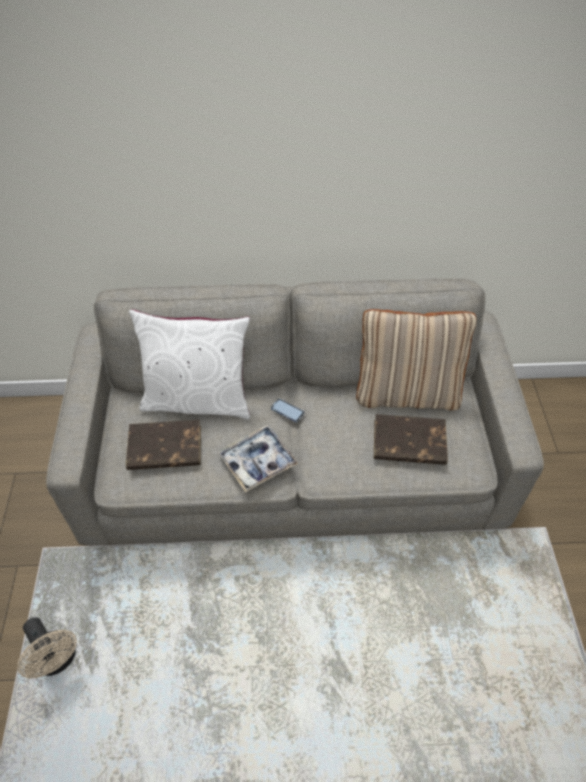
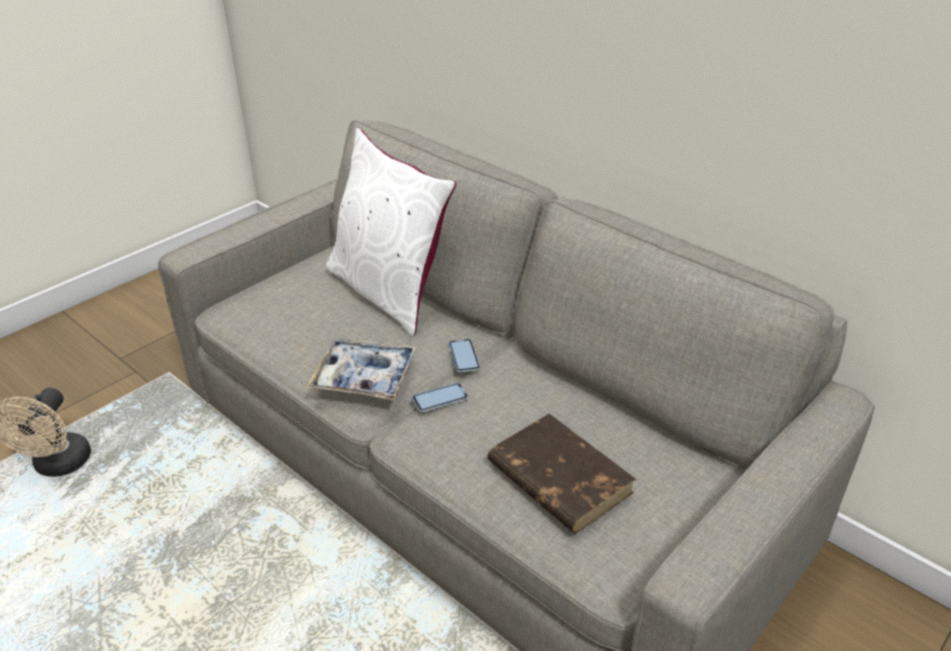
camera: 45 degrees right, 15 degrees down
brown book [126,420,201,470] -> none
beige pillow [356,309,477,411] -> none
none -> phone [412,383,468,412]

